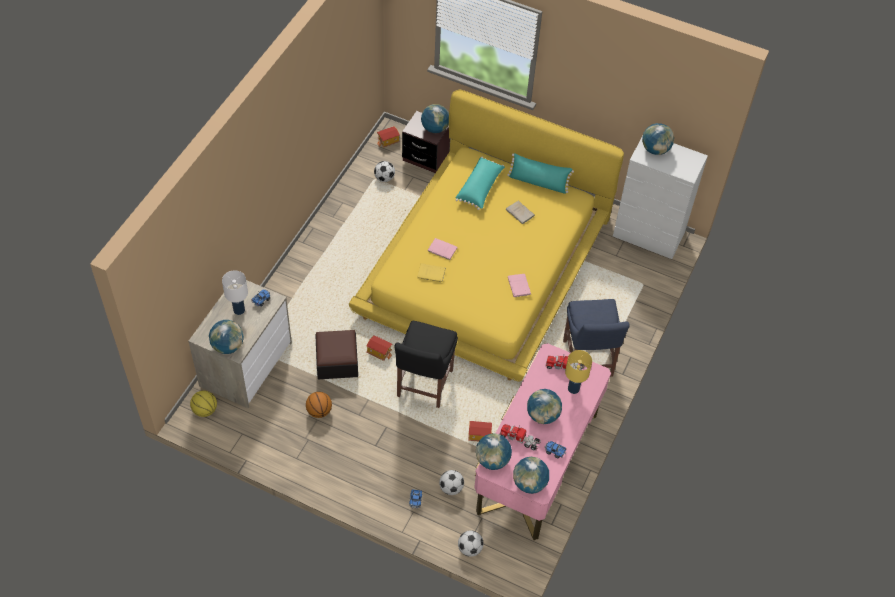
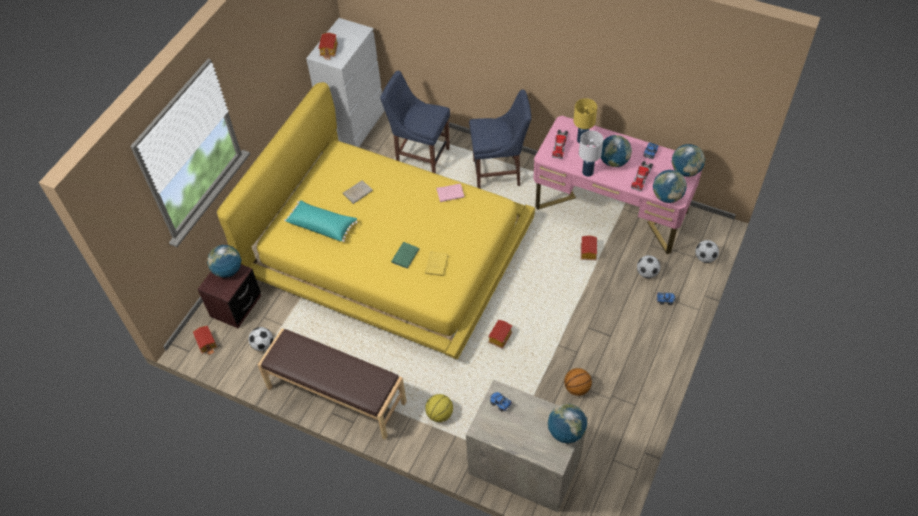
camera: 85 degrees left, 0 degrees up
basketball [190,391,217,417] -> basketball moved to [425,394,453,422]
white table lamp [222,270,248,315] -> white table lamp moved to [579,130,603,177]
ottoman [315,330,358,379] -> none
black chair [394,321,458,408] -> none
pink book [427,238,457,260] -> green book [391,242,419,269]
turquoise pillow [507,153,574,194] -> none
globe [642,123,674,155] -> toy house [318,33,338,60]
none -> brown bench [257,328,407,440]
none -> blue chair [380,71,450,174]

